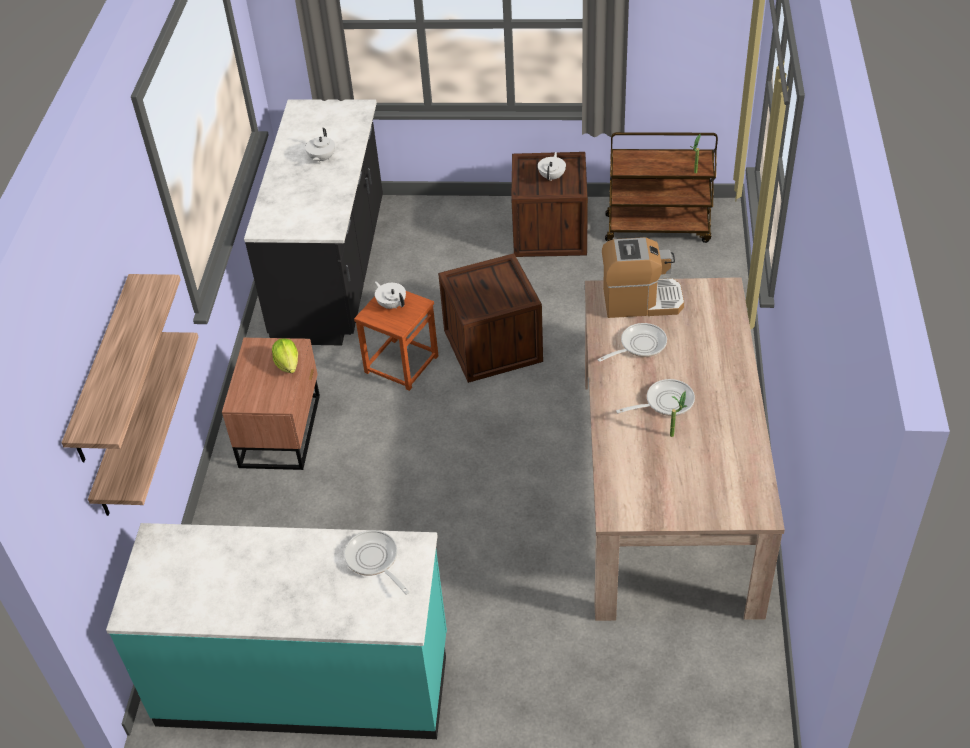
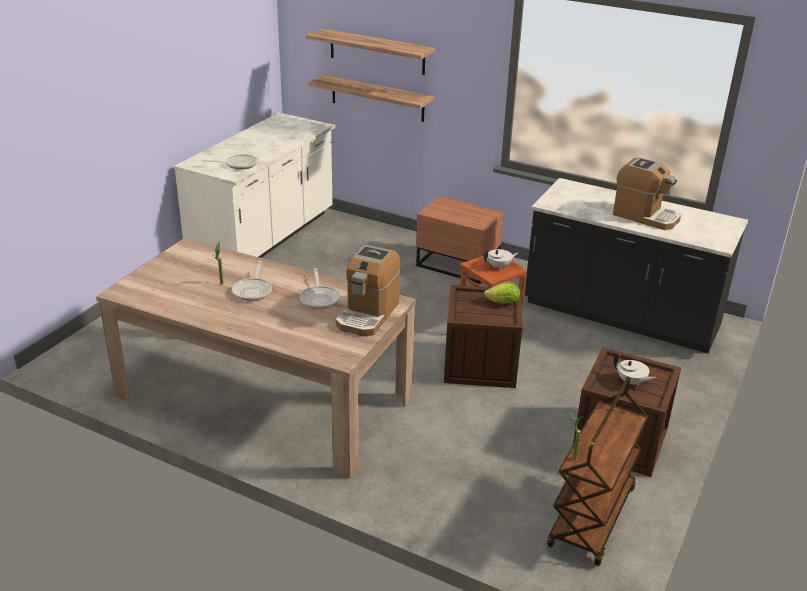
camera: 110 degrees right, 15 degrees down
turquoise counter [106,523,447,739] -> white counter [174,113,335,258]
lettuce [272,338,298,373] -> lettuce moved to [484,282,520,304]
white teapot [305,128,335,163] -> coffee machine [613,157,681,230]

